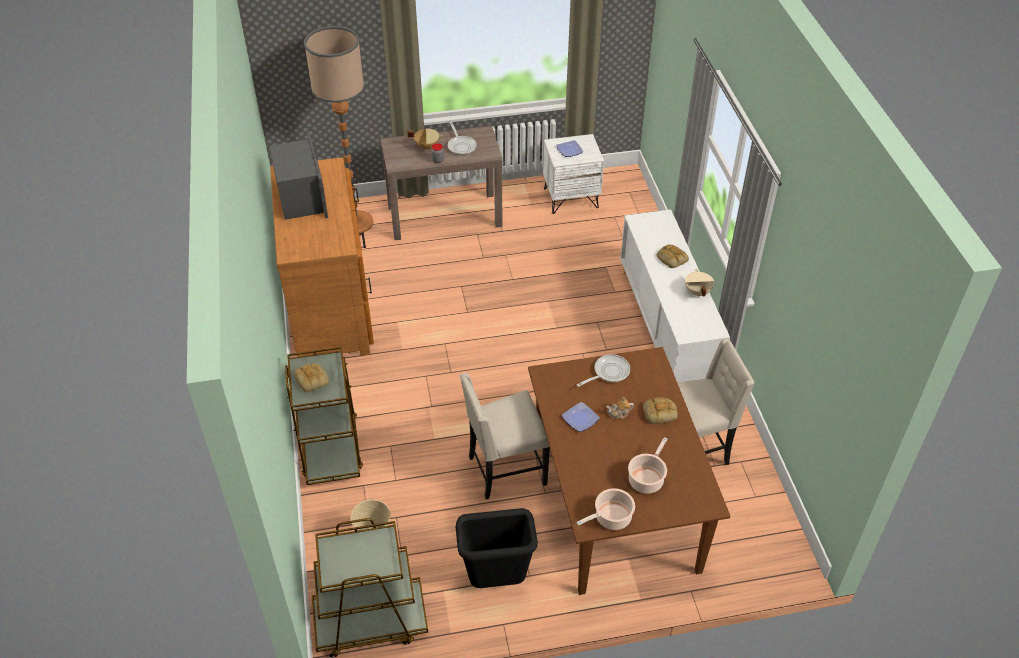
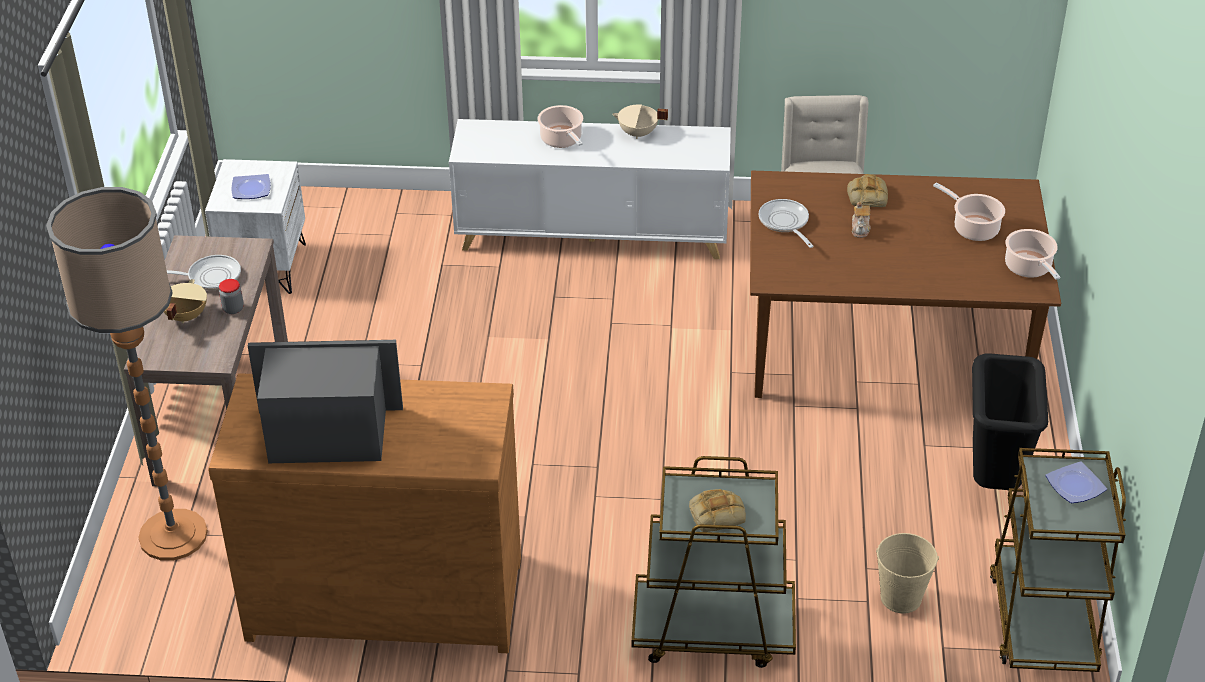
camera: 75 degrees left, 5 degrees down
beige chair [460,373,550,499] -> none
plate [562,402,600,432] -> plate moved to [1046,461,1107,503]
bread [657,245,689,268] -> cooking pot [537,105,583,148]

